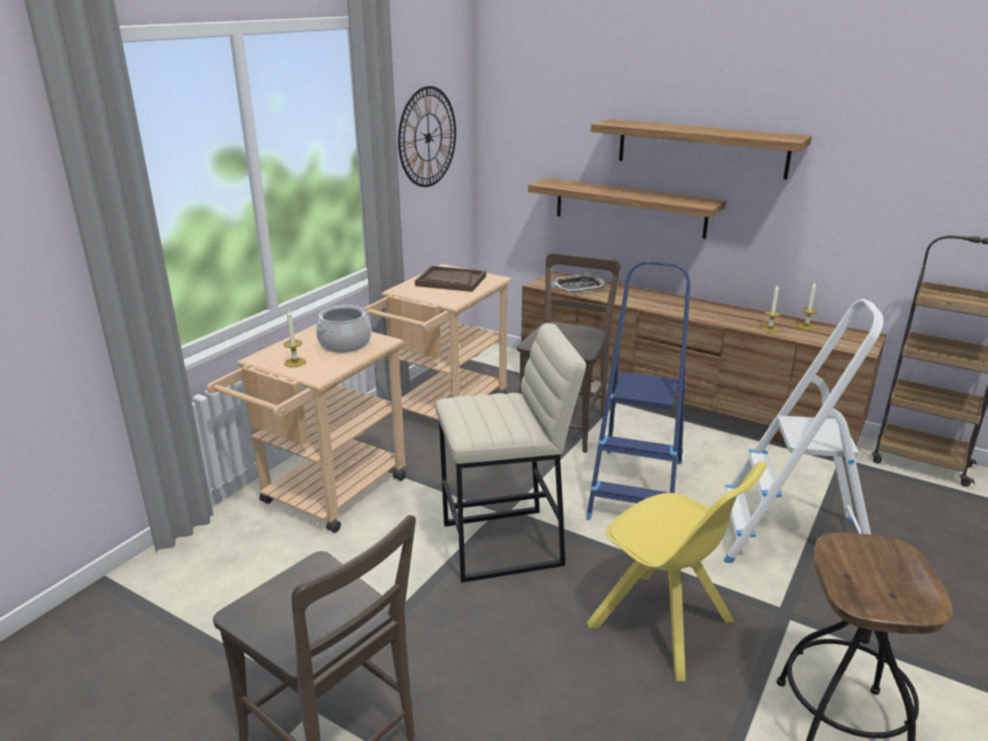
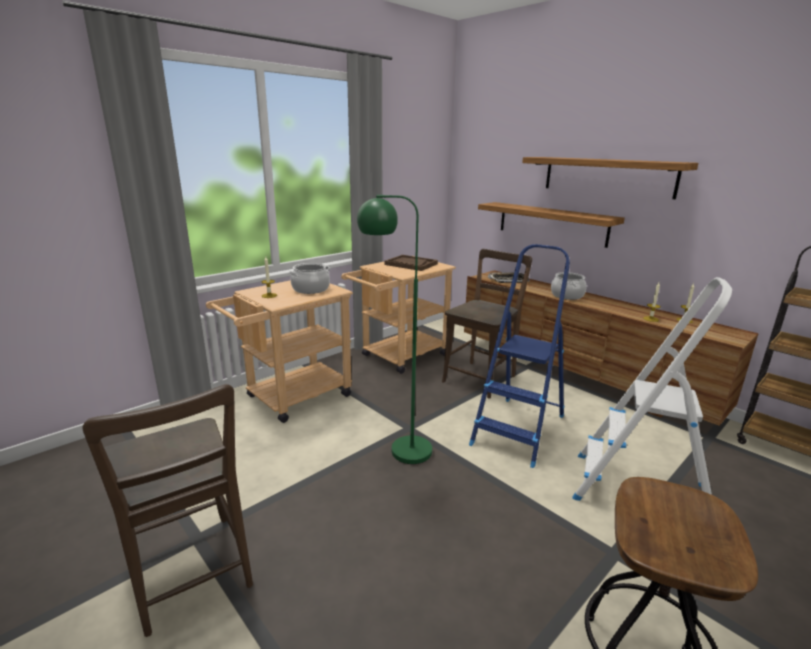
camera: 15 degrees right, 5 degrees down
wall clock [398,86,456,187] -> none
beige stool [435,323,586,583] -> green floor lamp [357,195,432,464]
yellow chair [587,461,767,681] -> none
none -> cooking pot [551,272,587,300]

